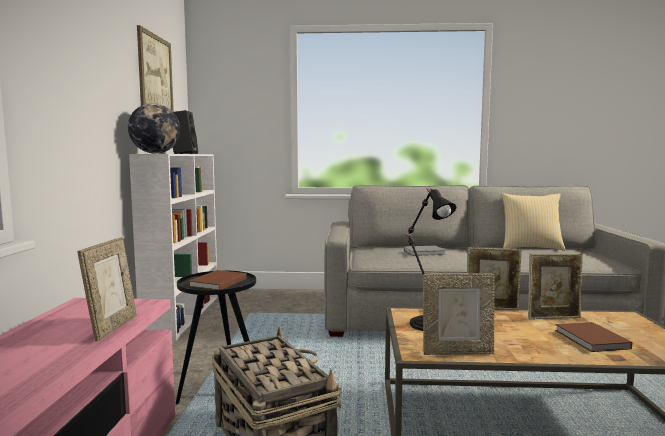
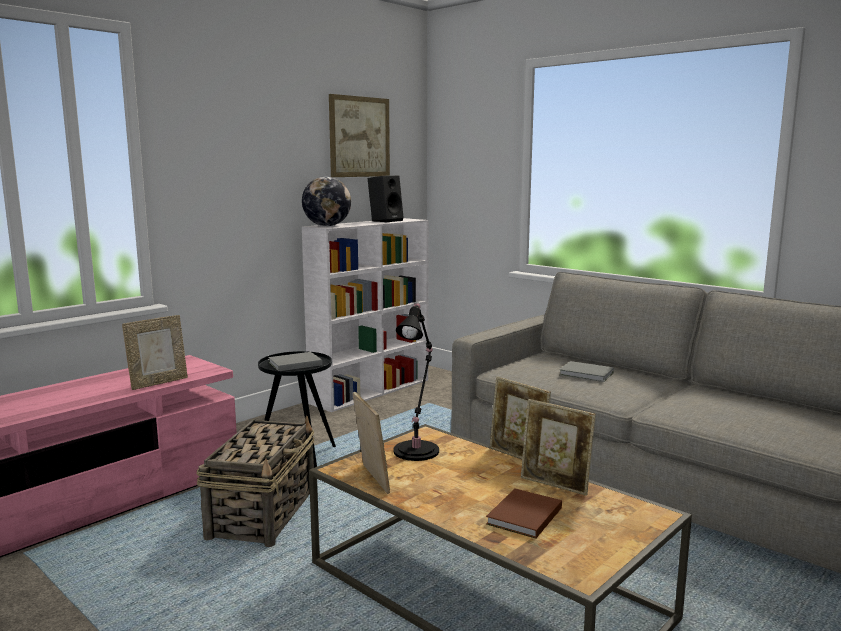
camera: 40 degrees right, 5 degrees up
brown book [188,270,247,290] -> grey book [268,352,322,371]
picture frame [423,273,494,355] -> picture frame turned 150 degrees counterclockwise [353,392,390,494]
pillow [501,193,566,251] -> none

